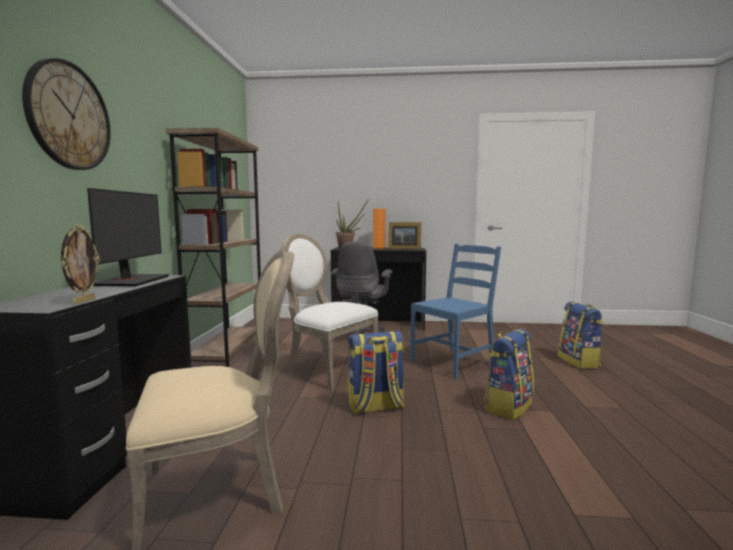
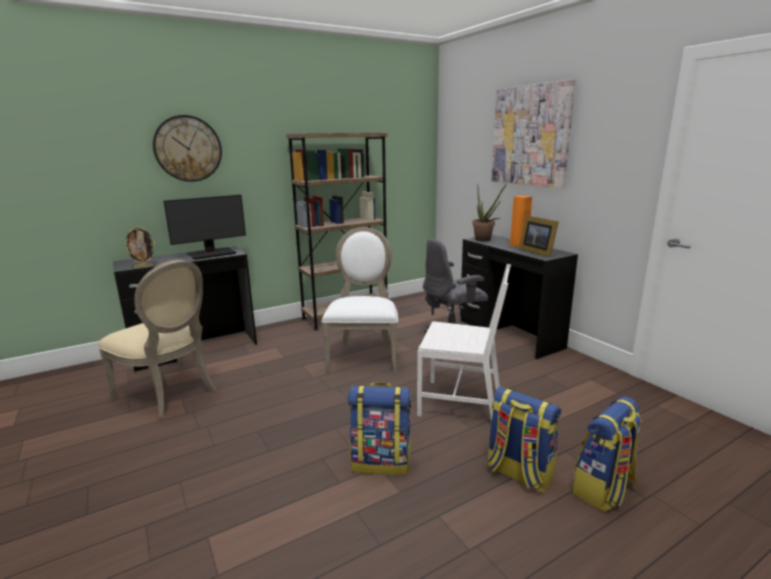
camera: 55 degrees right, 10 degrees up
backpack [348,331,405,414] -> backpack moved to [486,387,561,493]
blue chair [411,244,501,379] -> white chair [417,264,511,422]
none -> picture [491,79,576,188]

